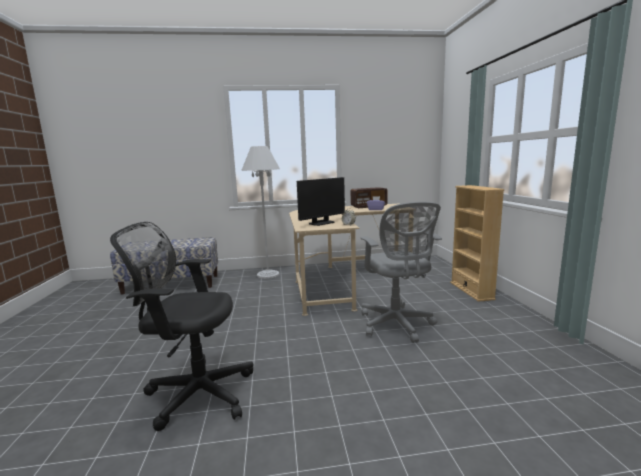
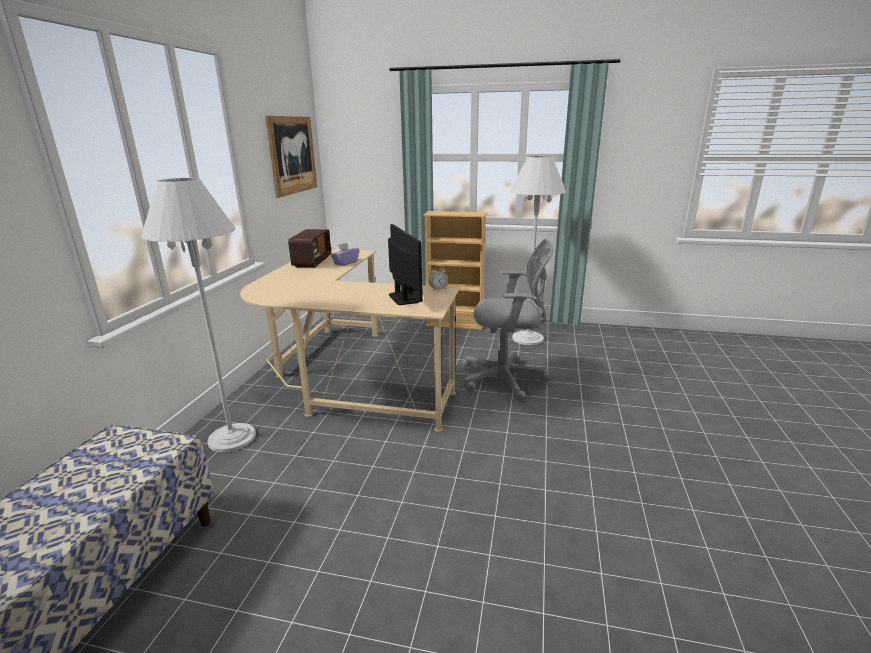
camera: 70 degrees left, 10 degrees up
black office chair [110,222,254,431] -> none
none -> picture [265,116,317,198]
none -> white floor lamp [510,156,566,345]

